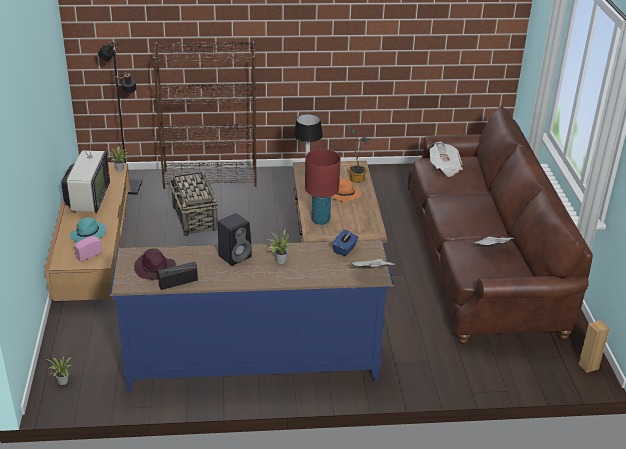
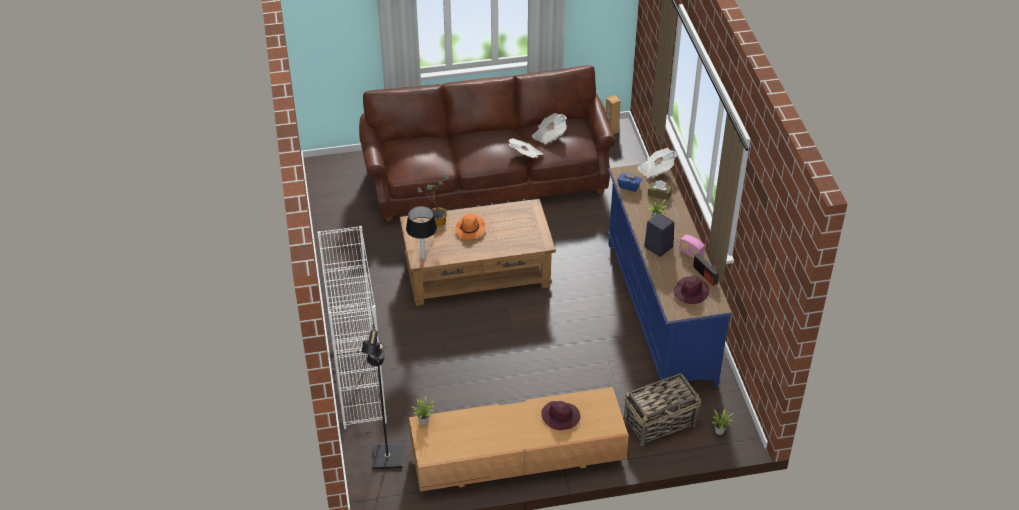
camera: 95 degrees left, 10 degrees up
television [61,135,110,214] -> none
turquoise hat [70,217,106,242] -> purple hat [541,401,580,430]
radio [74,236,102,262] -> radio moved to [679,235,705,258]
brown bookcase [153,42,257,189] -> white bookcase [317,226,387,430]
basket [169,171,218,236] -> basket moved to [624,373,701,446]
red table lamp [305,149,341,225] -> none
newspaper [429,142,463,177] -> newspaper moved to [509,138,543,158]
none -> brown tissue box [648,180,672,200]

